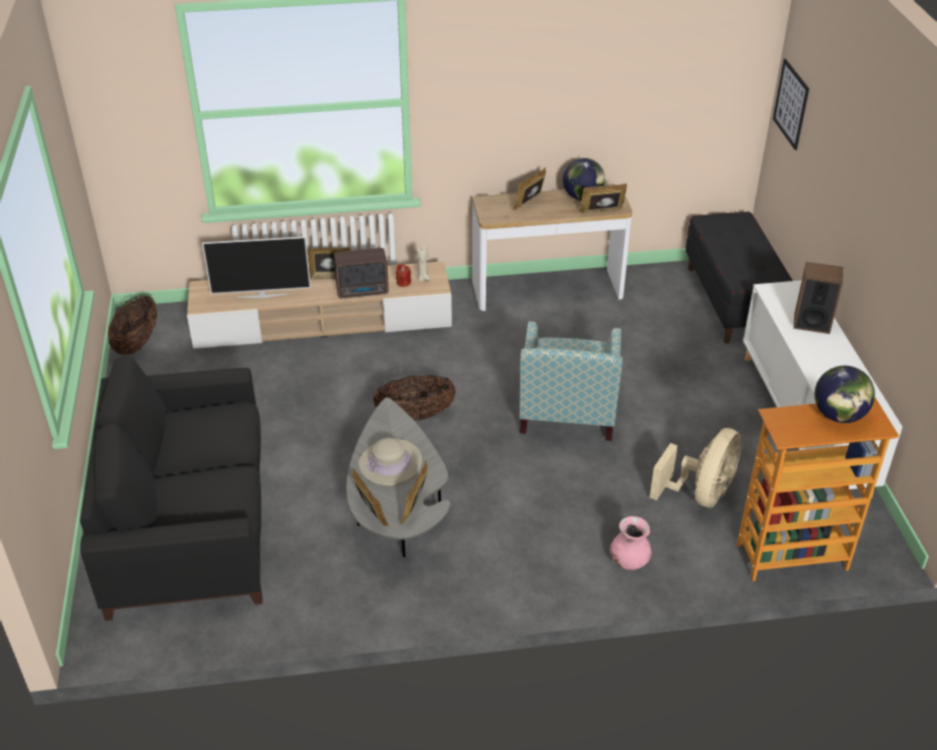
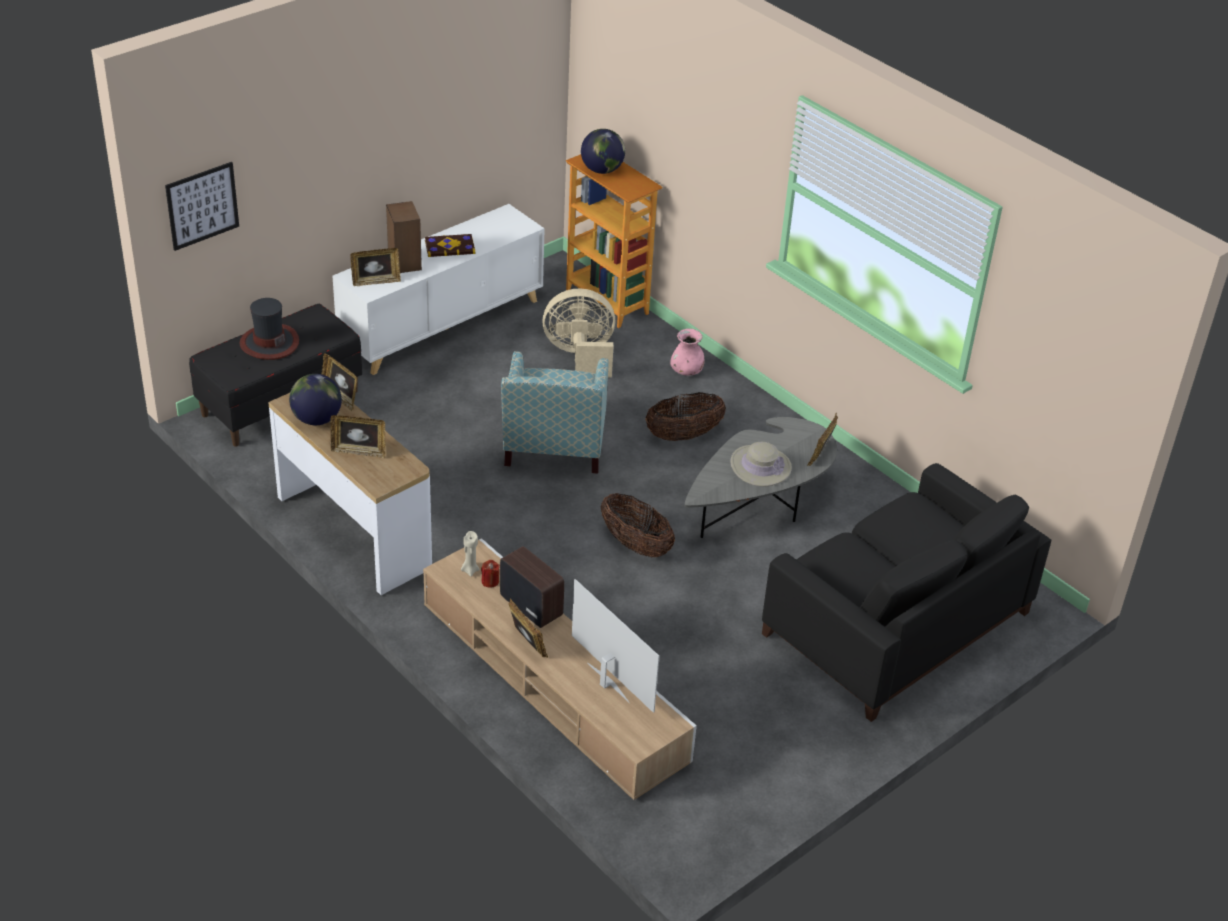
camera: 125 degrees left, 0 degrees up
basket [108,295,157,355] -> basket moved to [645,392,726,441]
picture frame [399,460,428,524] -> picture frame moved to [350,248,401,286]
armchair [519,321,623,441] -> armchair turned 120 degrees clockwise [501,351,609,474]
none -> hat [240,298,299,360]
none -> book [425,234,475,257]

